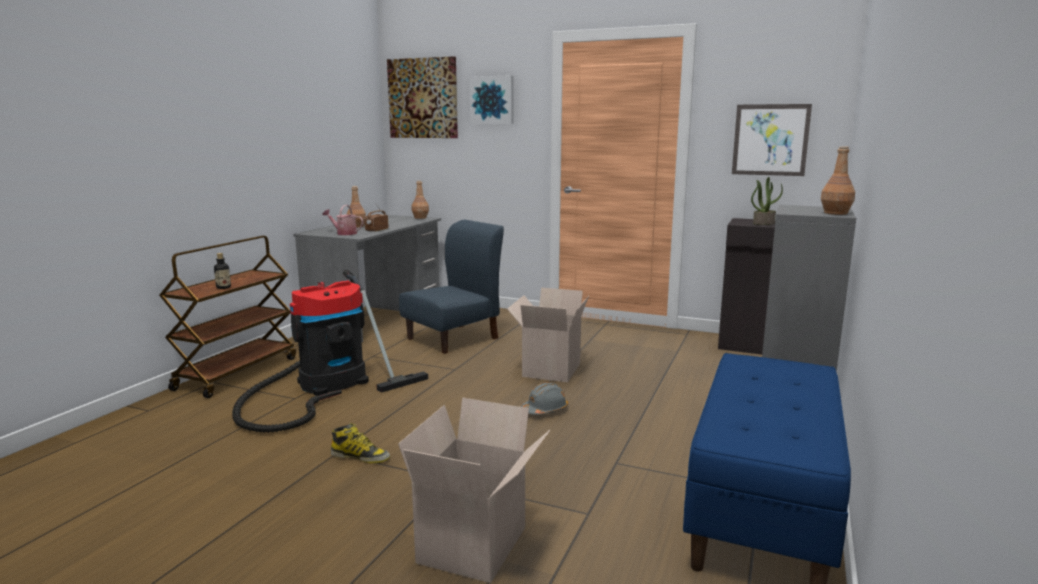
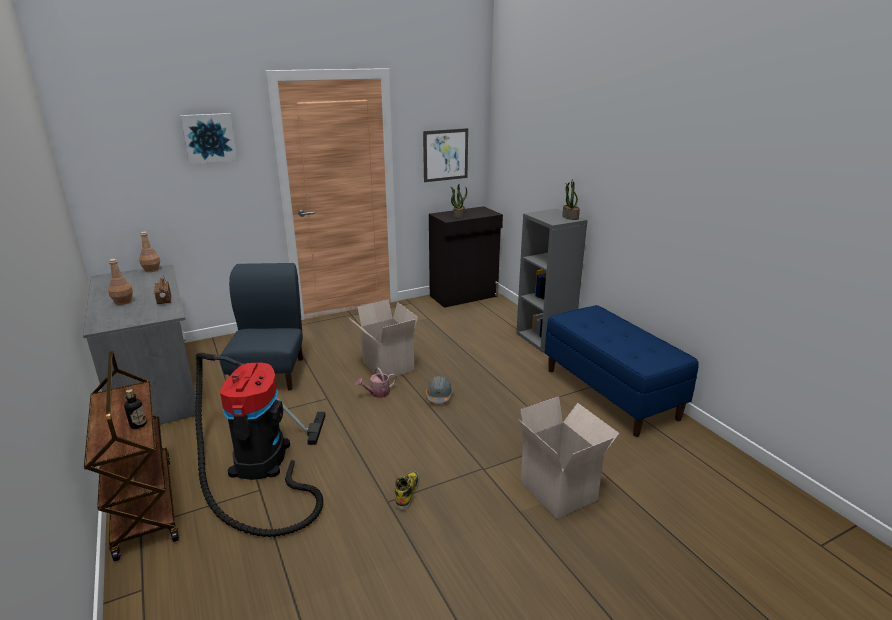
camera: 50 degrees left, 10 degrees up
watering can [322,205,363,235] -> watering can moved to [355,367,397,398]
boot [331,423,390,463] -> boot turned 45 degrees counterclockwise [394,471,419,510]
picture [387,56,458,138] -> none
brown bottle [821,146,855,215] -> potted plant [562,179,580,220]

